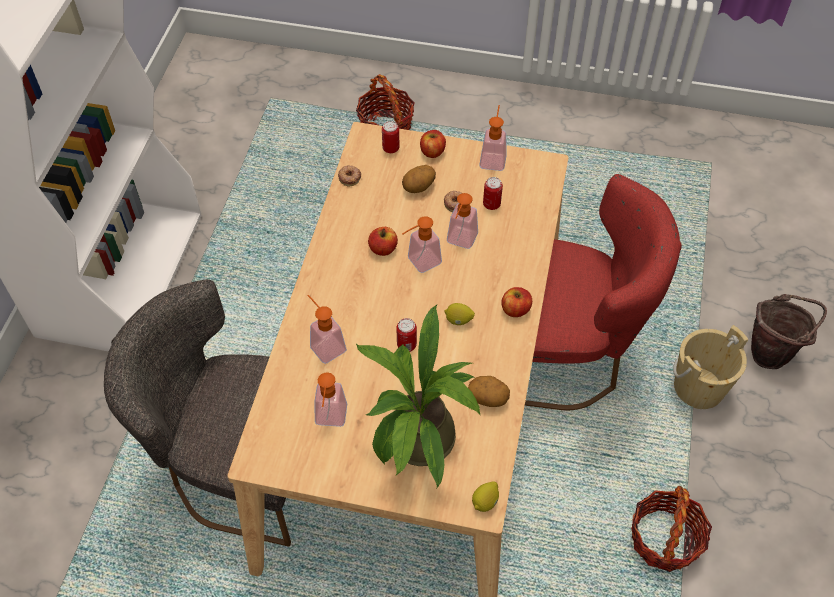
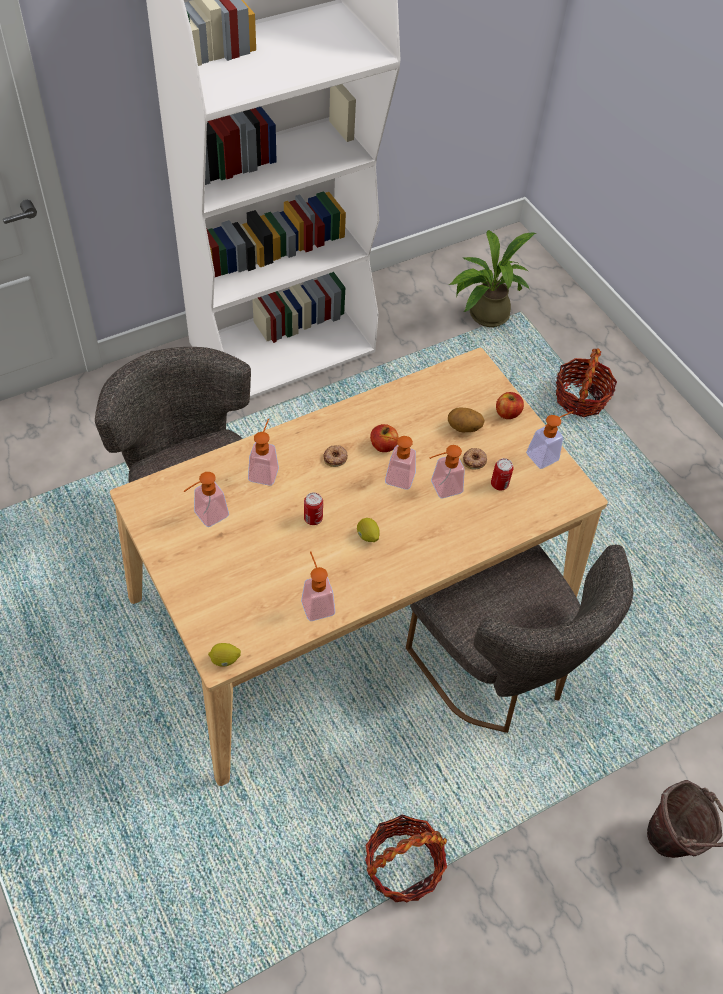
camera: 45 degrees right, 0 degrees up
donut [338,165,361,187] -> donut moved to [323,445,348,467]
potted plant [356,305,480,488] -> potted plant moved to [448,230,536,327]
can [382,121,400,153] -> none
potato [468,376,510,407] -> soap dispenser [301,551,335,621]
apple [501,287,532,317] -> none
red chair [525,174,682,411] -> grey chair [406,545,633,733]
beige bucket [673,325,748,409] -> none

